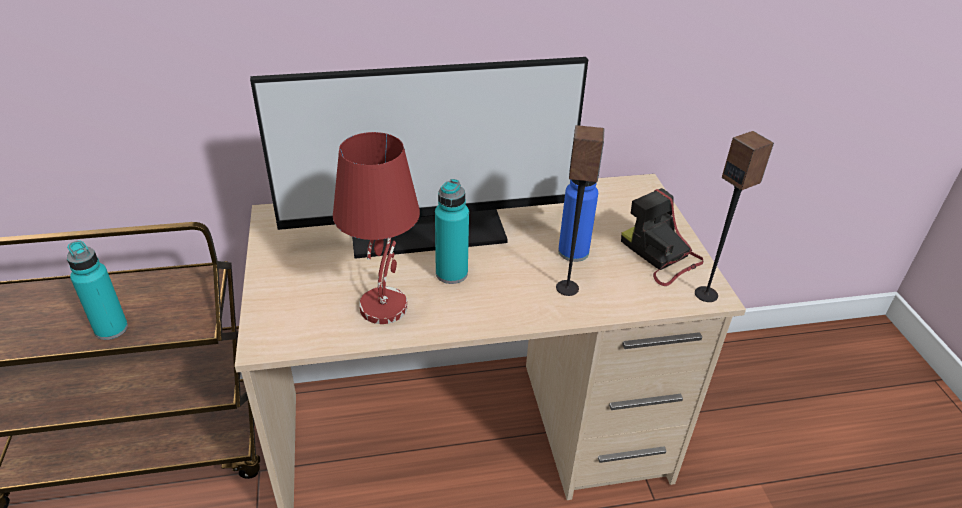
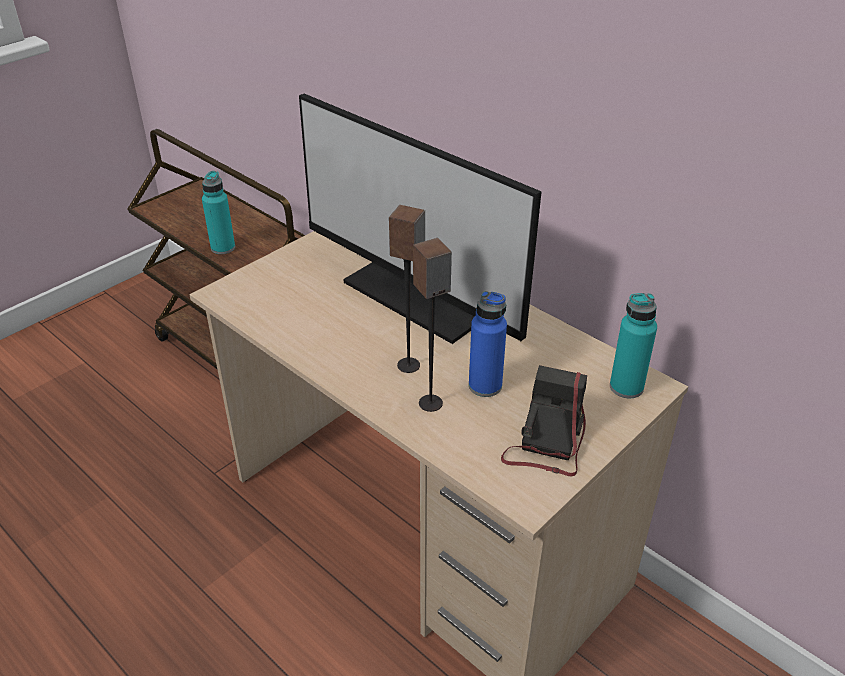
camera: 55 degrees right, 0 degrees up
red table lamp [333,132,420,324] -> none
turquoise bottle [435,179,469,284] -> turquoise bottle moved to [610,293,657,399]
speaker [695,131,774,302] -> speaker moved to [389,205,425,373]

